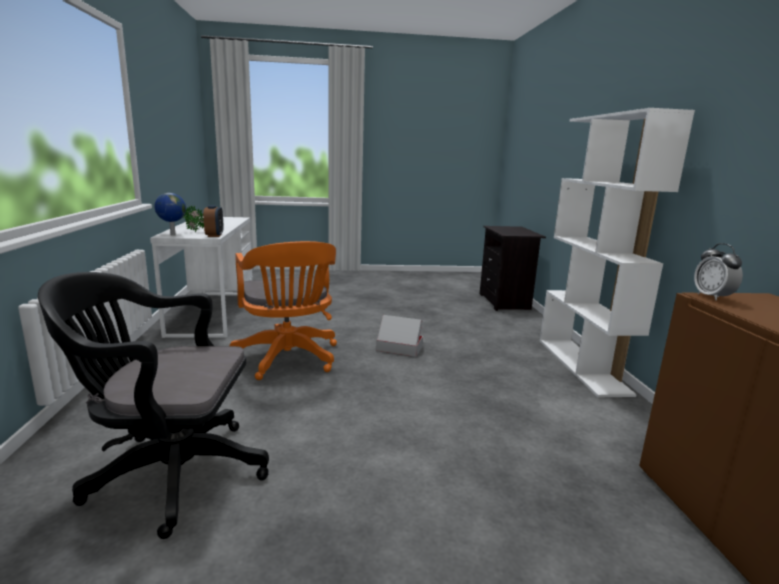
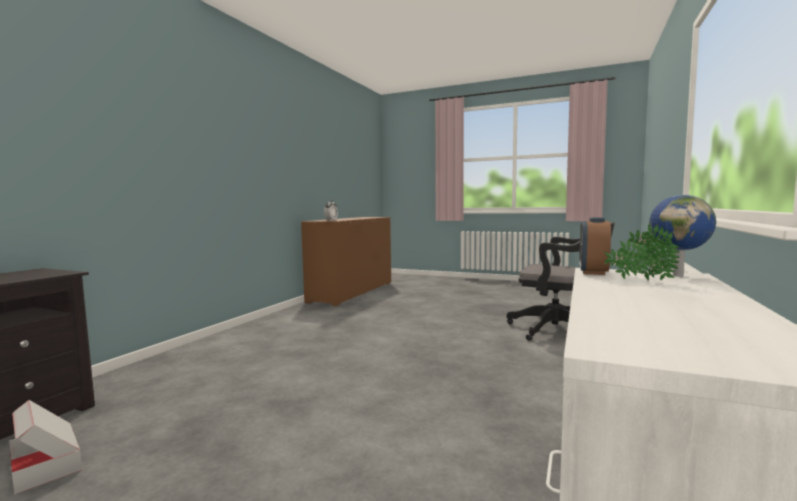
camera: 150 degrees left, 10 degrees down
orange office chair [229,241,337,380] -> none
cardboard box [376,315,423,357] -> cardboard box moved to [9,400,82,495]
white bookcase [540,108,695,397] -> none

